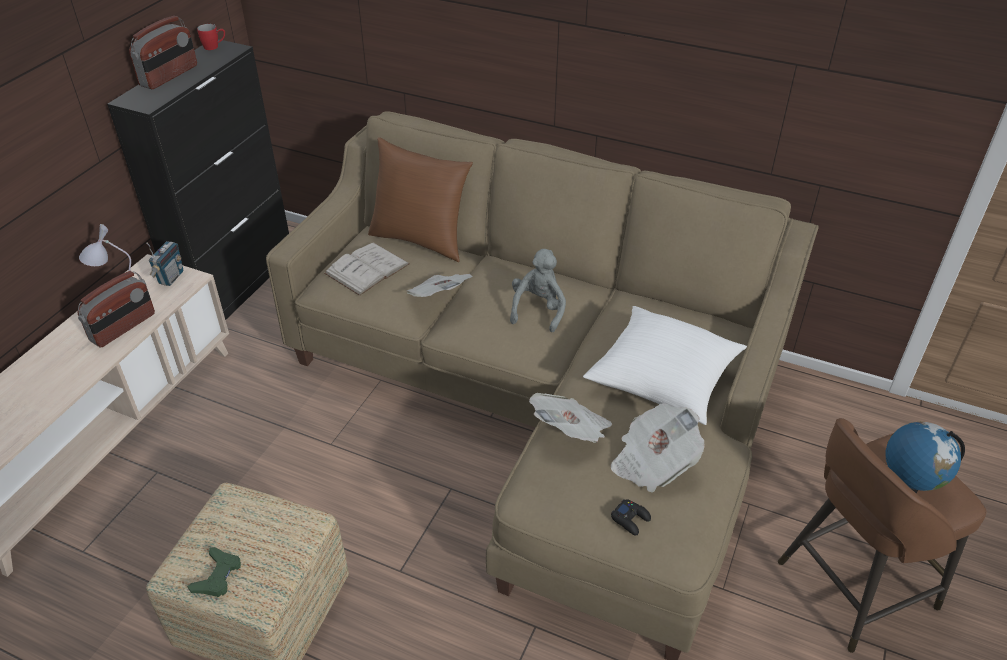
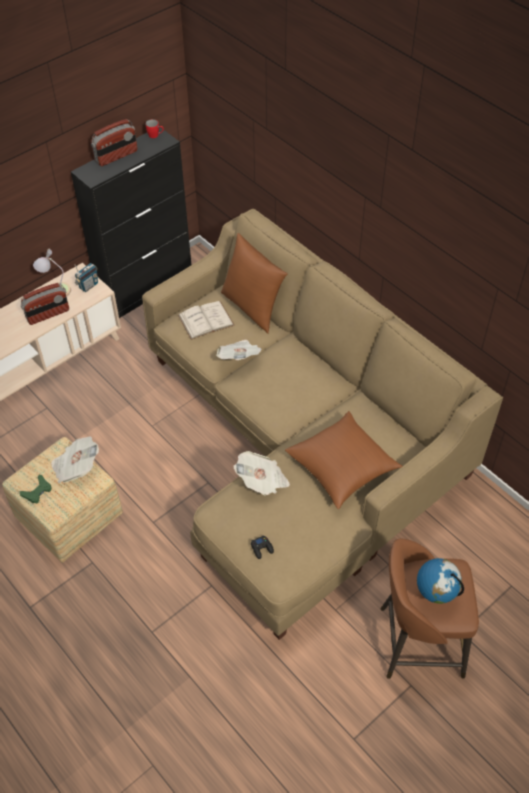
camera: 25 degrees right, 10 degrees up
grey plush toy [510,249,566,332] -> none
white pillow [583,306,747,425] -> brown pillow [285,411,402,509]
newspaper [611,403,705,493] -> newspaper moved to [51,436,99,484]

